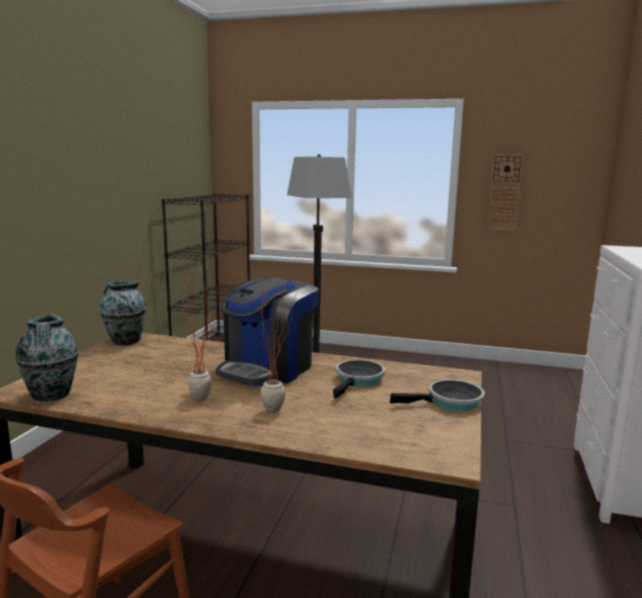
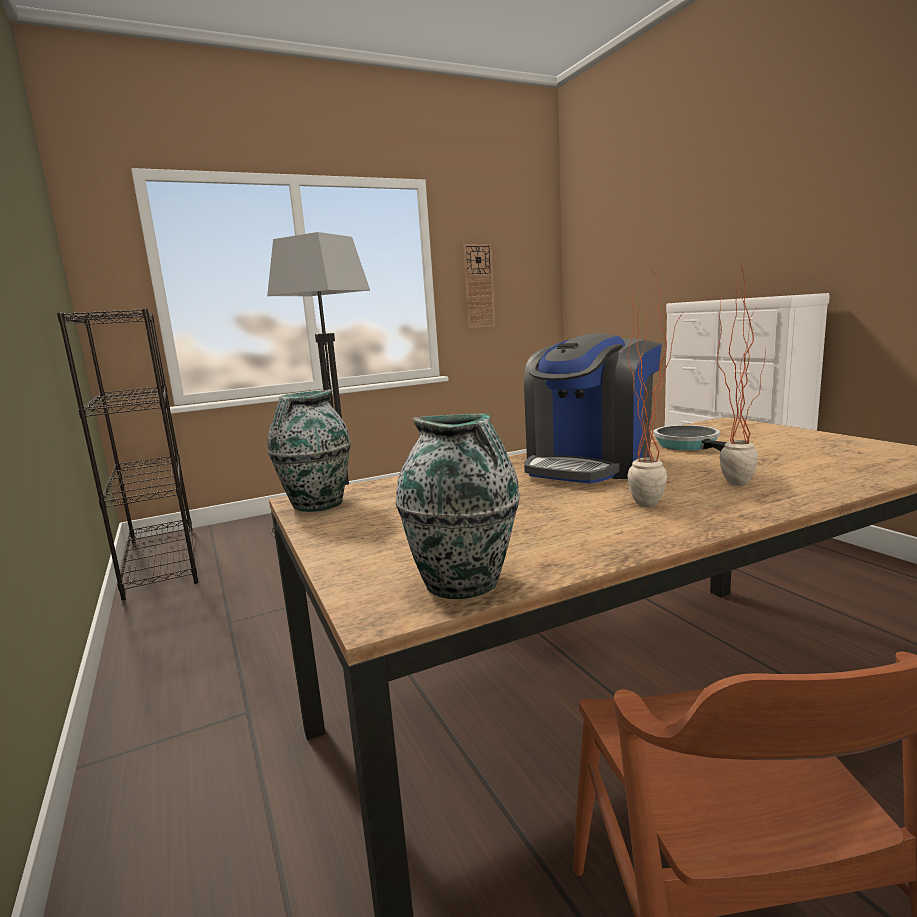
camera: 40 degrees left, 0 degrees up
coffee machine [216,278,319,387] -> coffee machine turned 45 degrees clockwise [524,333,662,484]
frying pan [390,379,485,411] -> none

